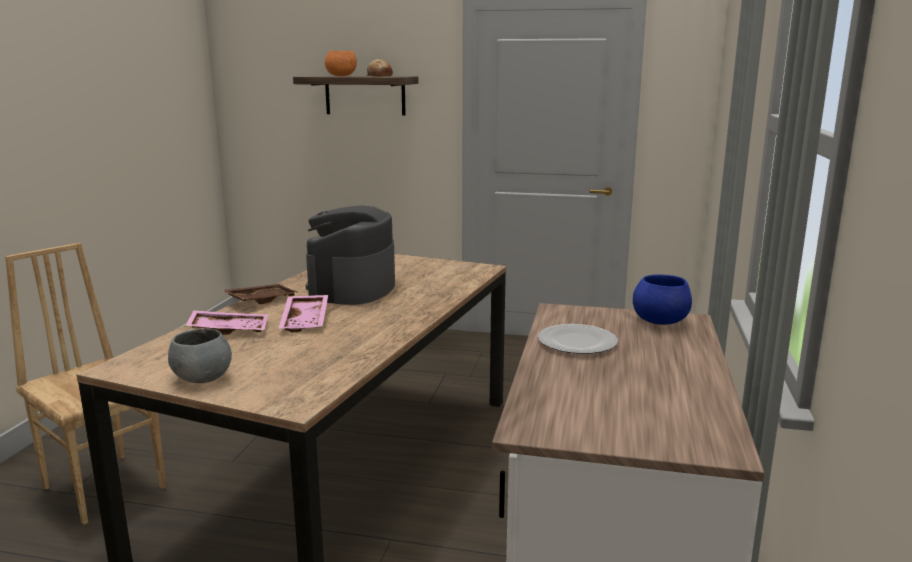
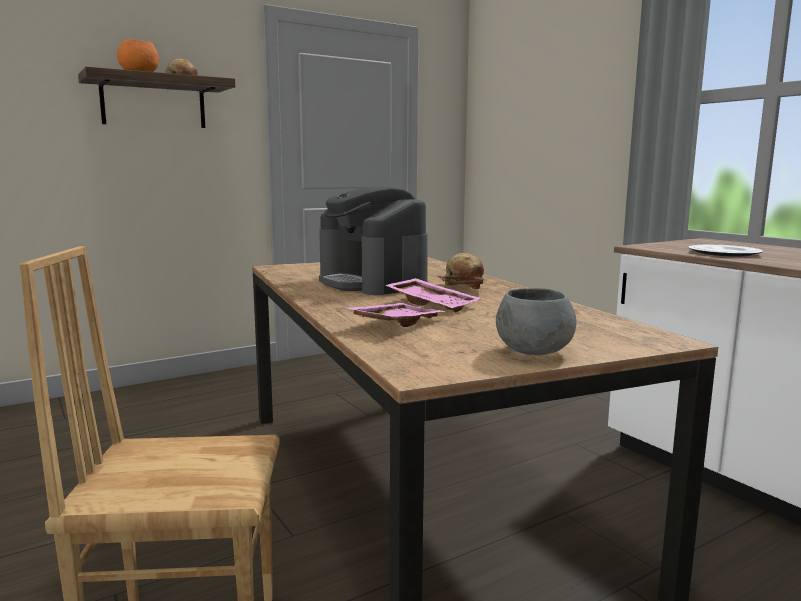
camera: 45 degrees left, 5 degrees down
brown tray [223,284,300,304] -> brown tray moved to [437,276,484,289]
blue bowl [633,275,692,325] -> none
none -> bread [446,253,484,278]

